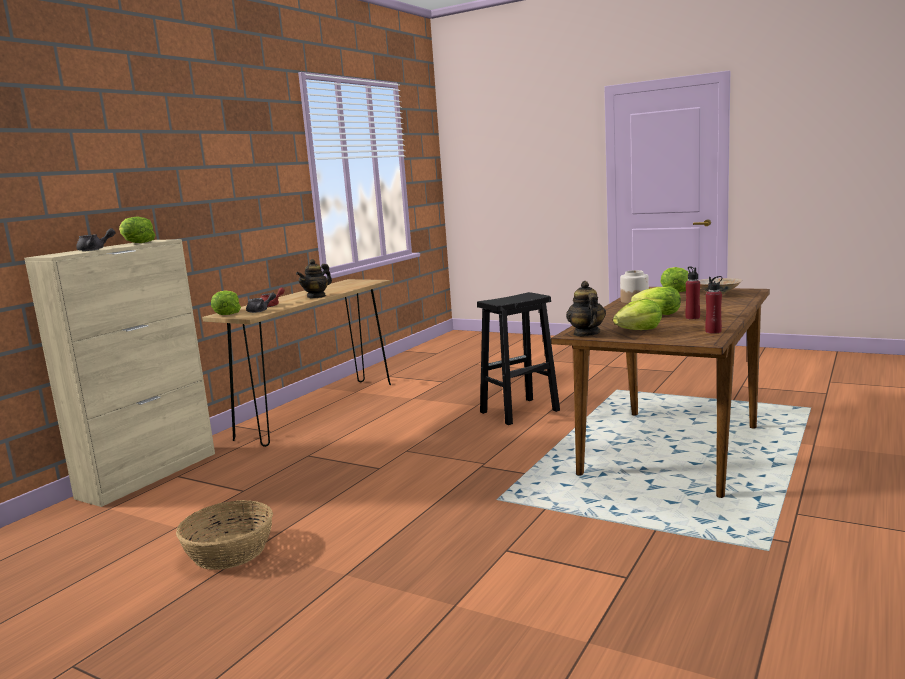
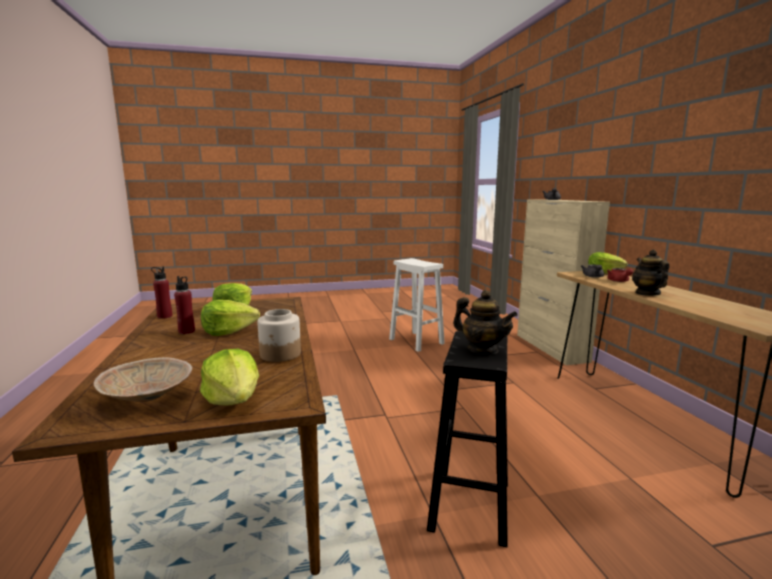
camera: 135 degrees right, 0 degrees up
lettuce [119,216,155,243] -> none
basket [176,500,273,570] -> white stool [389,258,445,352]
teapot [566,281,606,336] -> teapot moved to [453,290,518,354]

